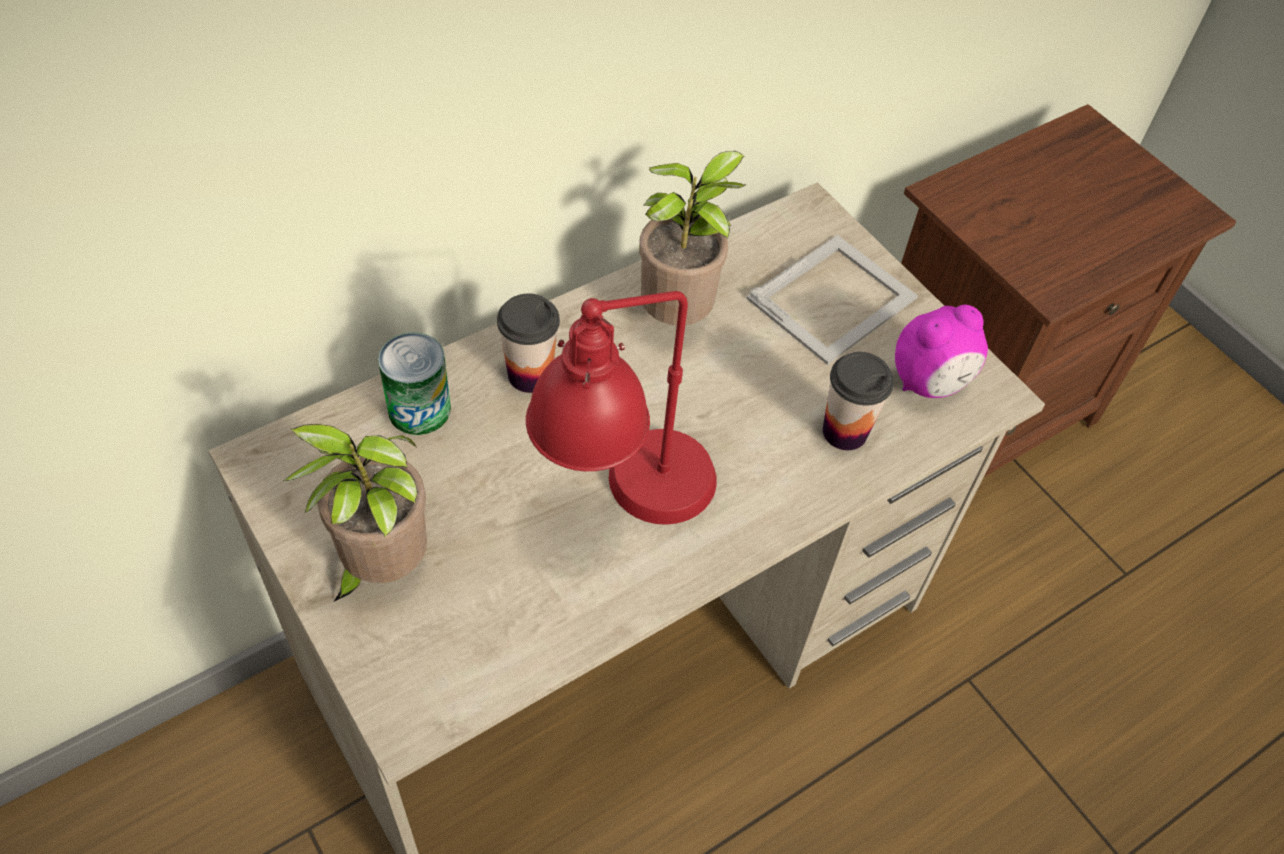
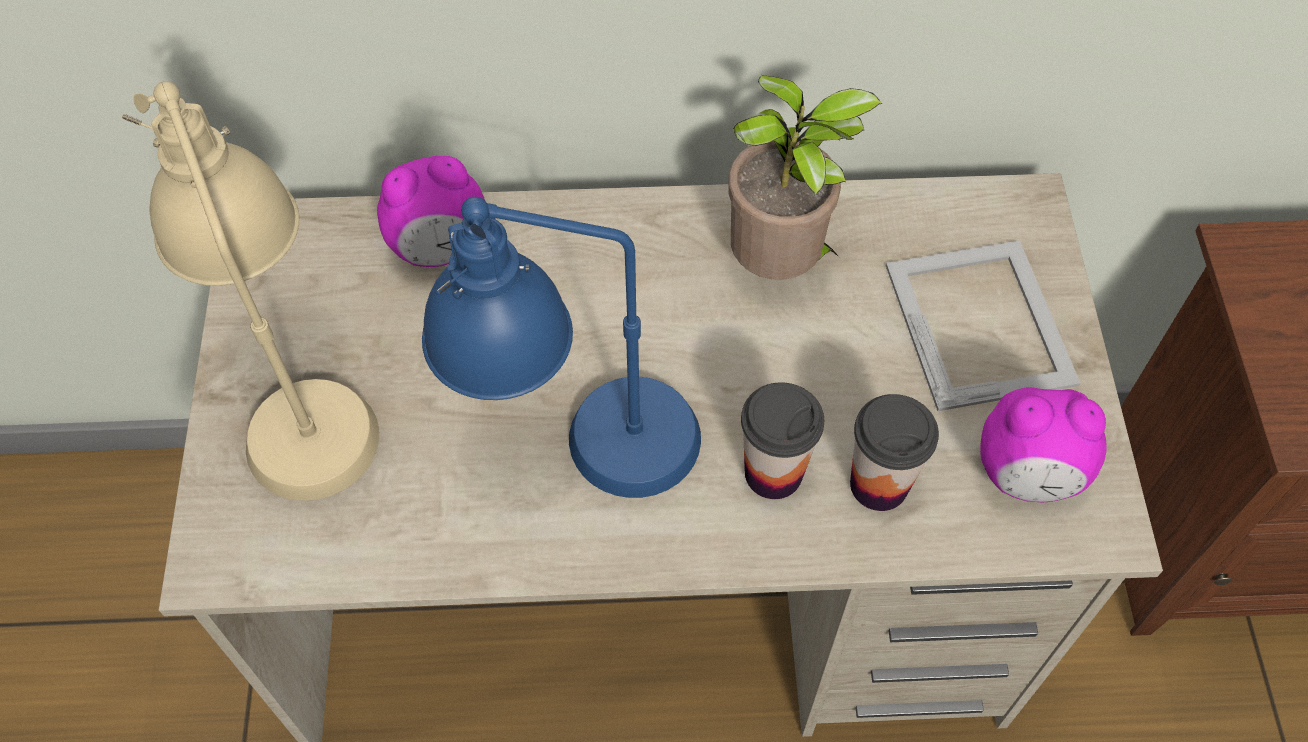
camera: 35 degrees right, 5 degrees up
potted plant [283,424,427,601] -> beige table lamp [122,81,379,501]
can [378,332,451,435] -> alarm clock [377,156,485,267]
cup [497,293,560,393] -> cup moved to [741,382,824,499]
red table lamp [526,291,717,525] -> blue table lamp [422,197,701,498]
picture frame [747,235,918,365] -> picture frame turned 90 degrees counterclockwise [886,241,1081,411]

